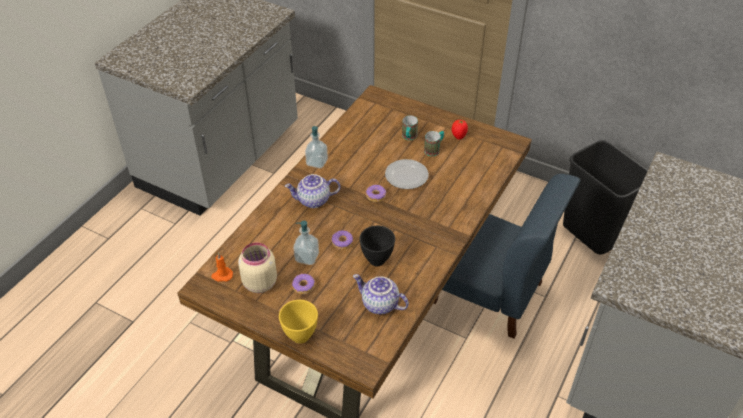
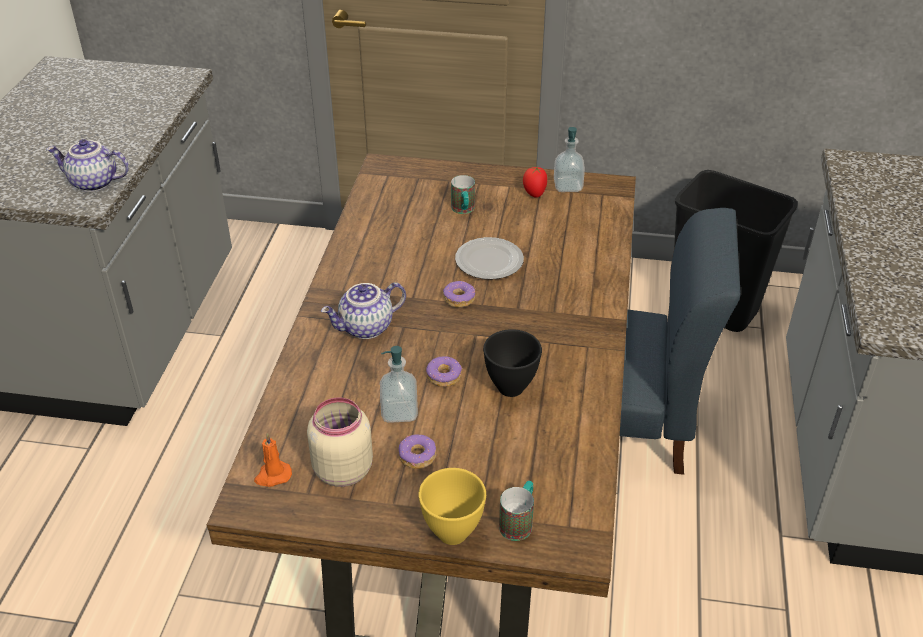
camera: 20 degrees left, 5 degrees down
soap dispenser [305,126,328,168] -> soap dispenser moved to [554,127,585,192]
teapot [353,274,409,314] -> teapot moved to [47,139,129,192]
mug [424,131,444,156] -> mug moved to [499,481,534,541]

